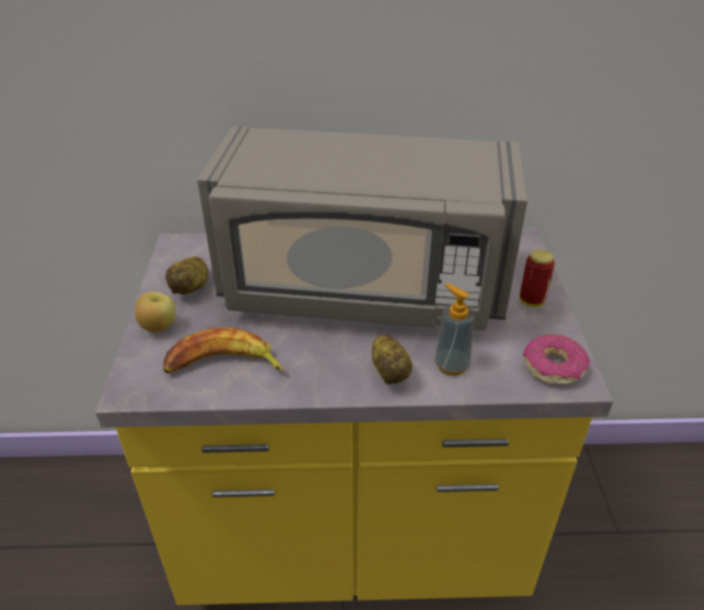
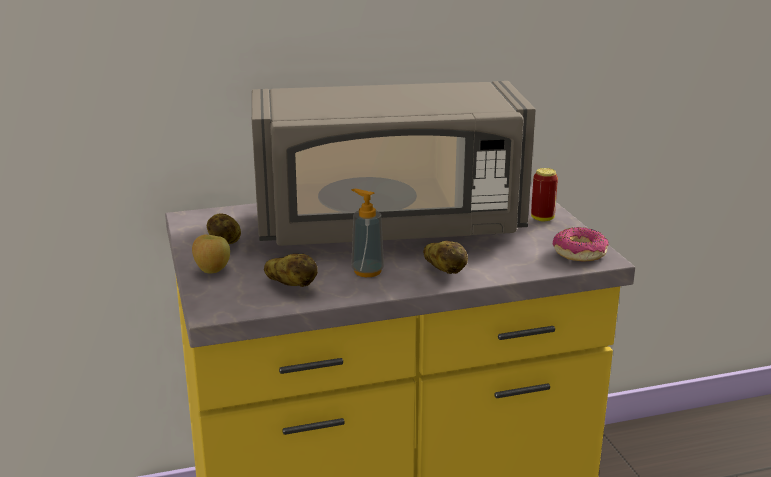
camera: 15 degrees left, 15 degrees down
banana [163,328,285,373] -> potato [264,254,318,287]
soap dispenser [435,283,475,376] -> soap dispenser moved to [351,189,384,277]

